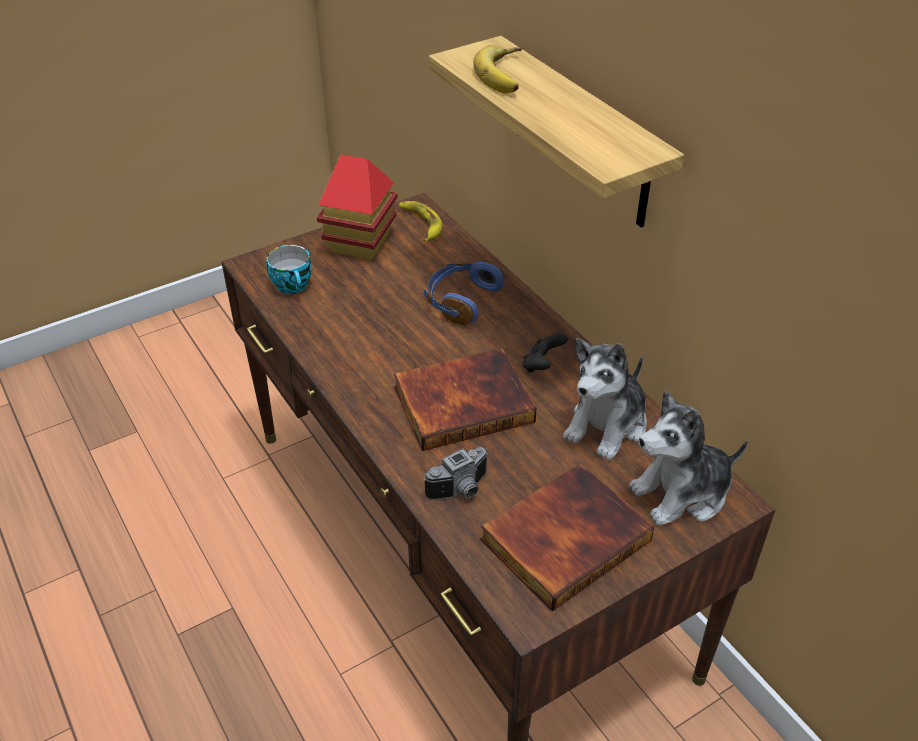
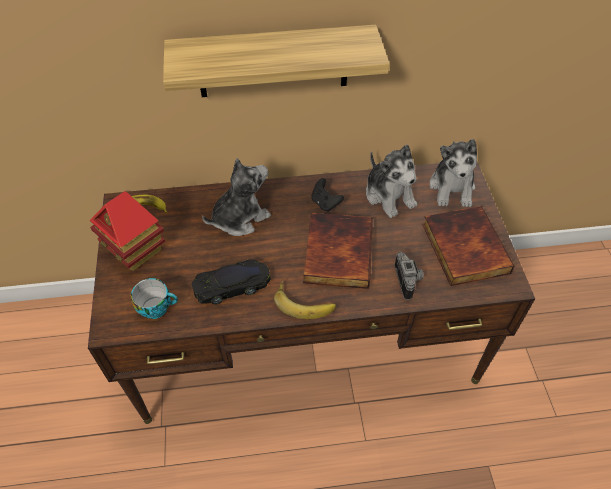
camera: 65 degrees left, 10 degrees up
blue headphones [424,260,505,325] -> plush toy [202,158,271,236]
banana [473,45,522,94] -> banana moved to [274,280,336,319]
none -> black toy car [191,259,271,305]

